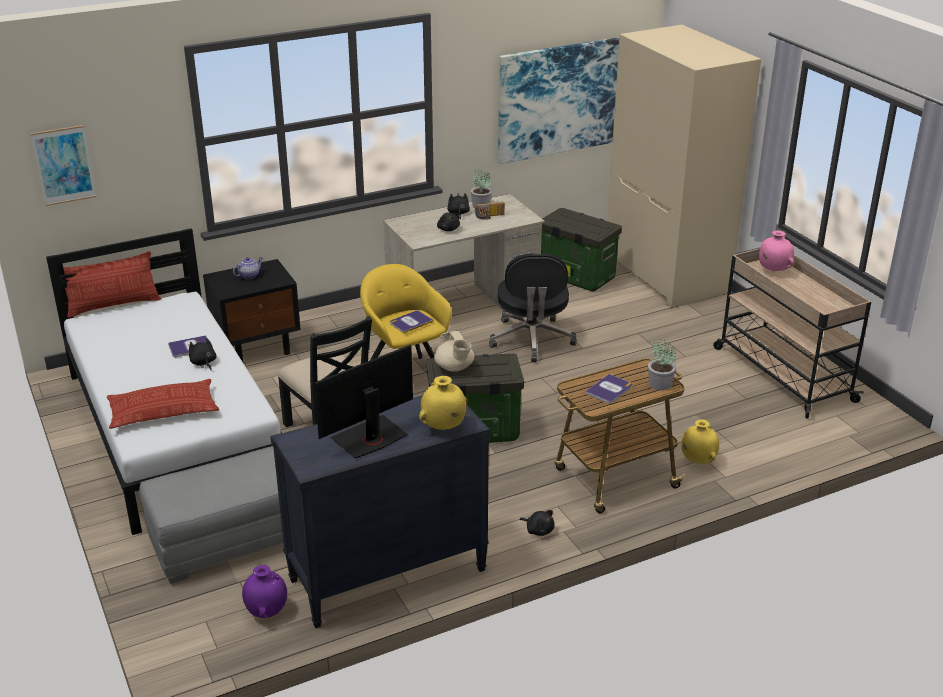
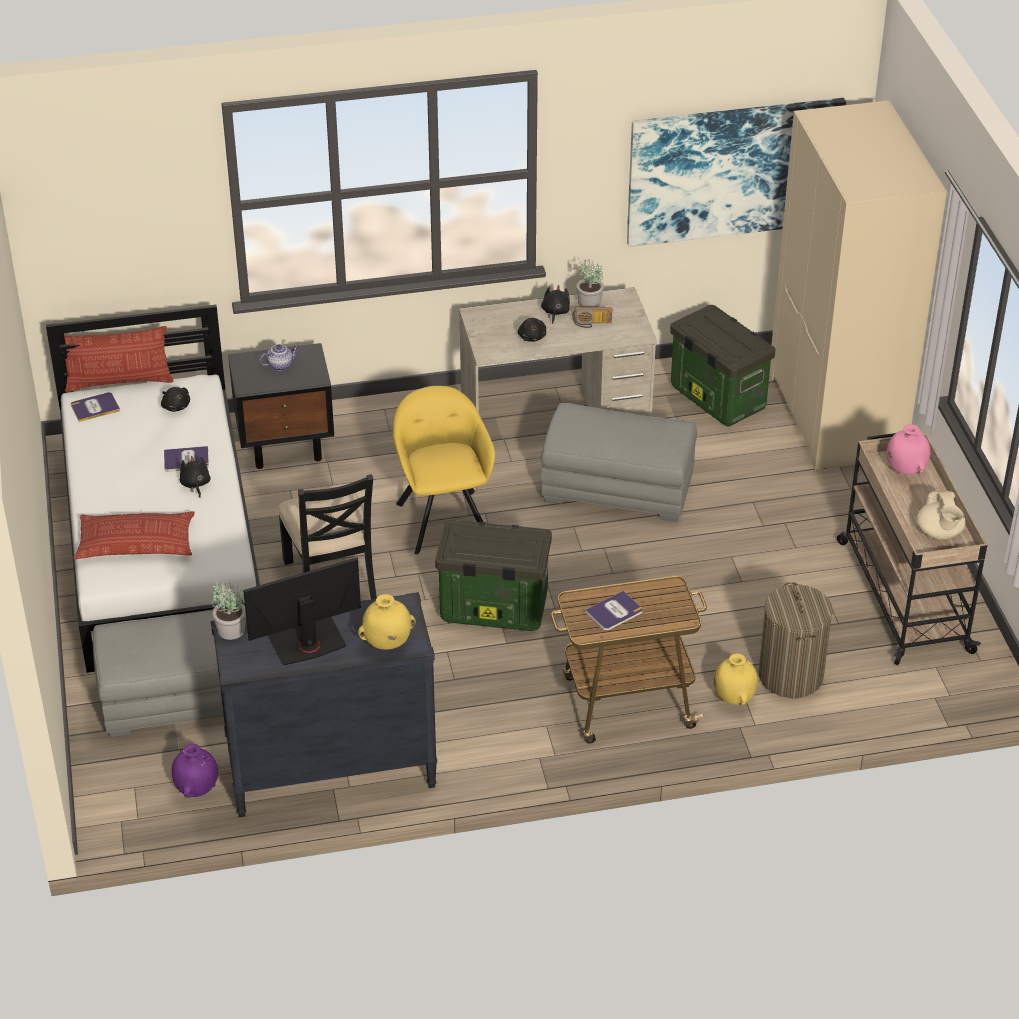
camera: 15 degrees right, 10 degrees up
picture [31,125,96,206] -> none
book [390,311,433,333] -> book moved to [71,392,120,422]
beige teapot [434,331,474,372] -> beige teapot moved to [917,491,965,540]
black office chair [489,254,577,363] -> grey ottoman [541,403,697,522]
black plush toy [519,510,555,536] -> black plush toy moved to [161,387,190,412]
potted plant [648,339,676,390] -> potted plant moved to [212,582,246,640]
none -> laundry basket [759,582,833,698]

